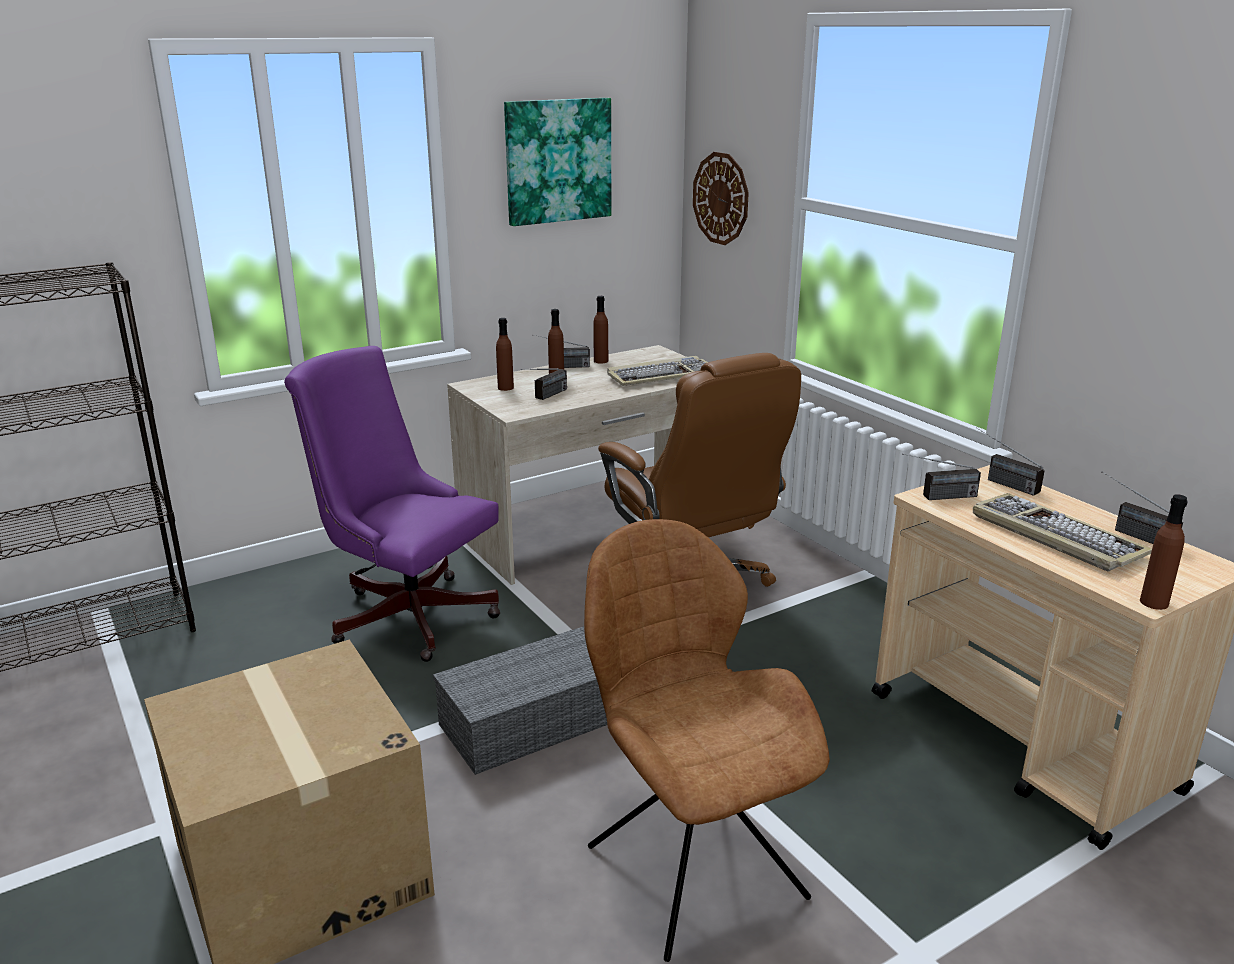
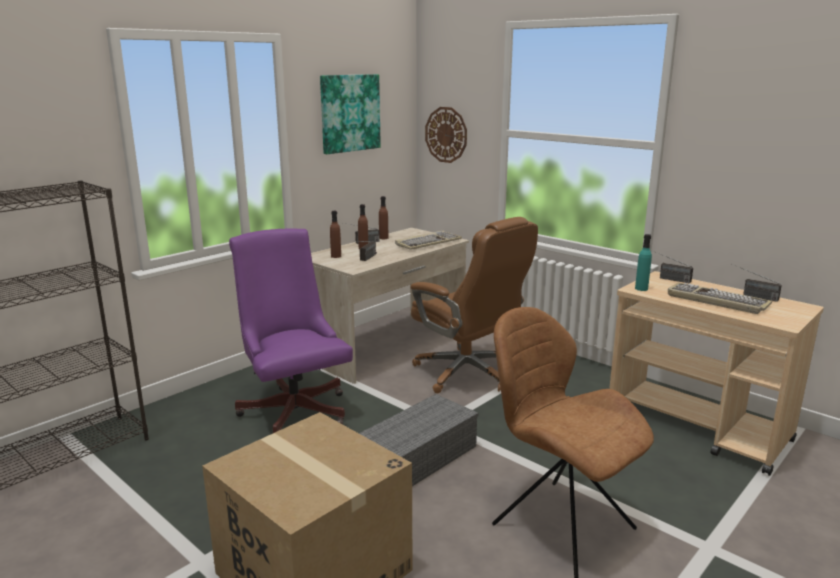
camera: 15 degrees left, 5 degrees down
purple office chair [284,346,500,662] -> purple office chair turned 45 degrees clockwise [229,229,353,433]
radio [902,454,981,500] -> turquoise bottle [635,234,652,291]
brown bottle [1140,494,1188,610] -> none

